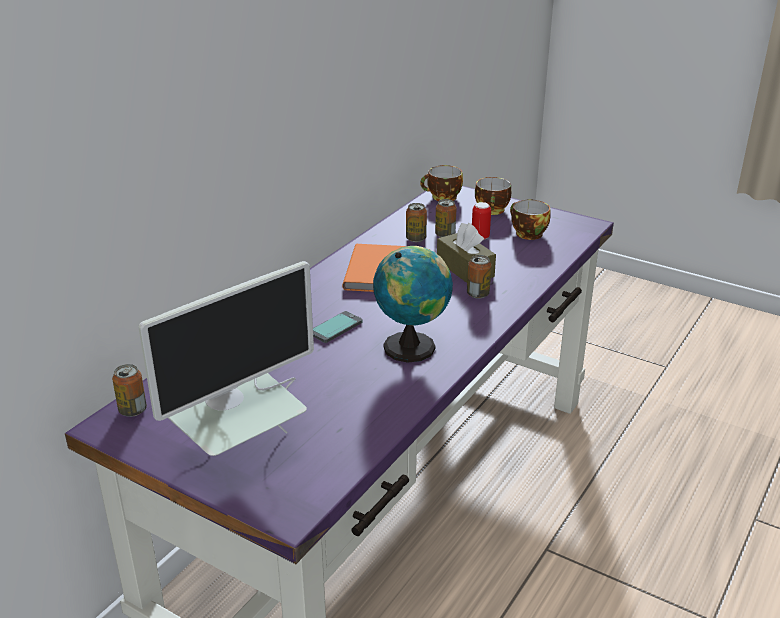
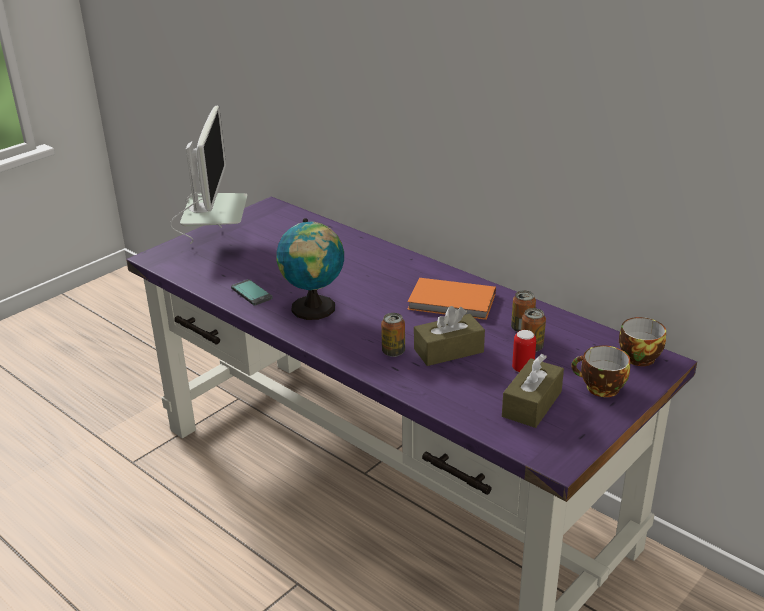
camera: 100 degrees right, 0 degrees up
can [112,364,147,417] -> none
monitor [138,261,314,456] -> monitor turned 150 degrees counterclockwise [170,106,248,244]
phone [313,311,363,343] -> phone moved to [231,279,272,306]
cup [510,200,550,240] -> brown tissue box [502,354,564,428]

